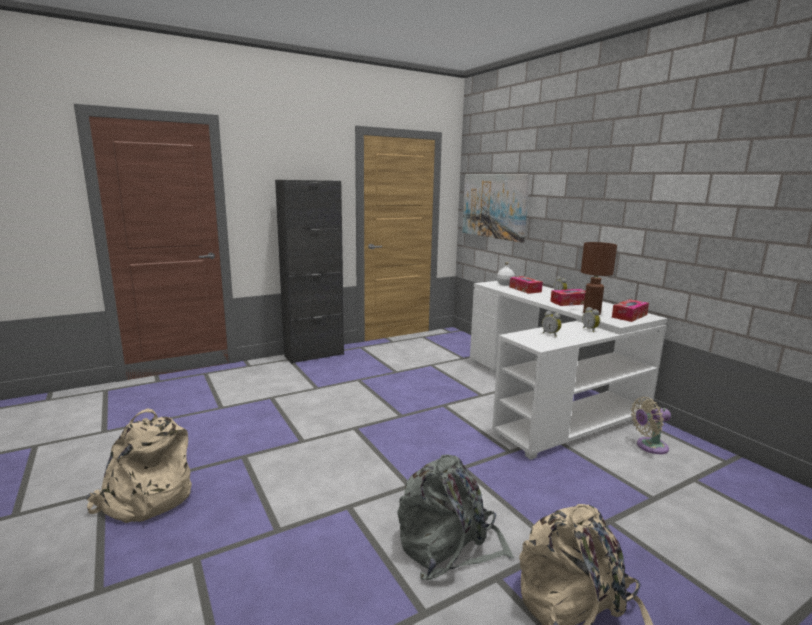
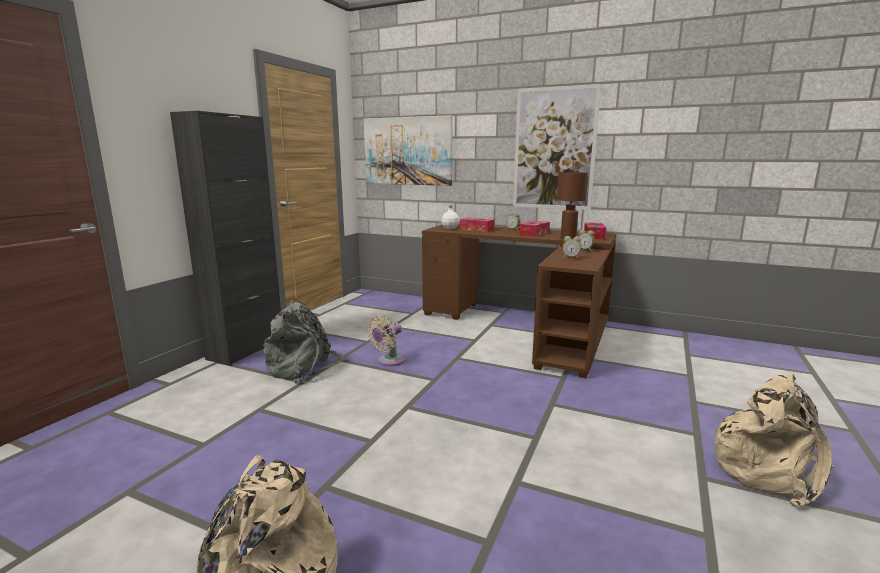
camera: 35 degrees left, 0 degrees up
grey backpack [397,454,514,580] -> grey backpack moved to [263,299,349,384]
white desk [470,281,667,460] -> brown desk [422,224,616,378]
beige fan [631,397,671,454] -> beige fan moved to [367,315,405,366]
none -> picture [513,84,601,210]

